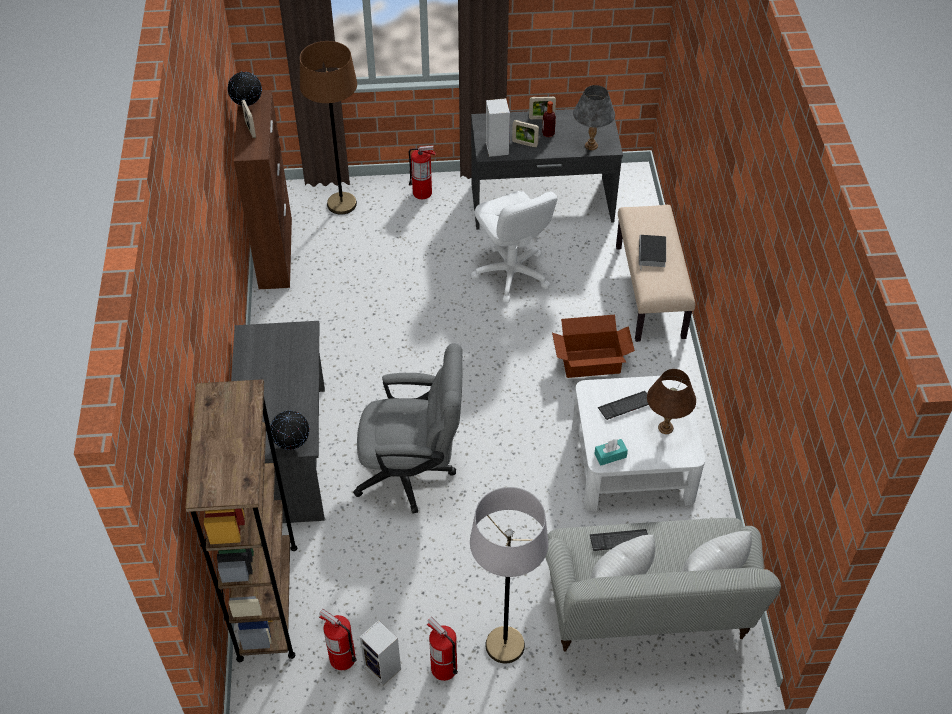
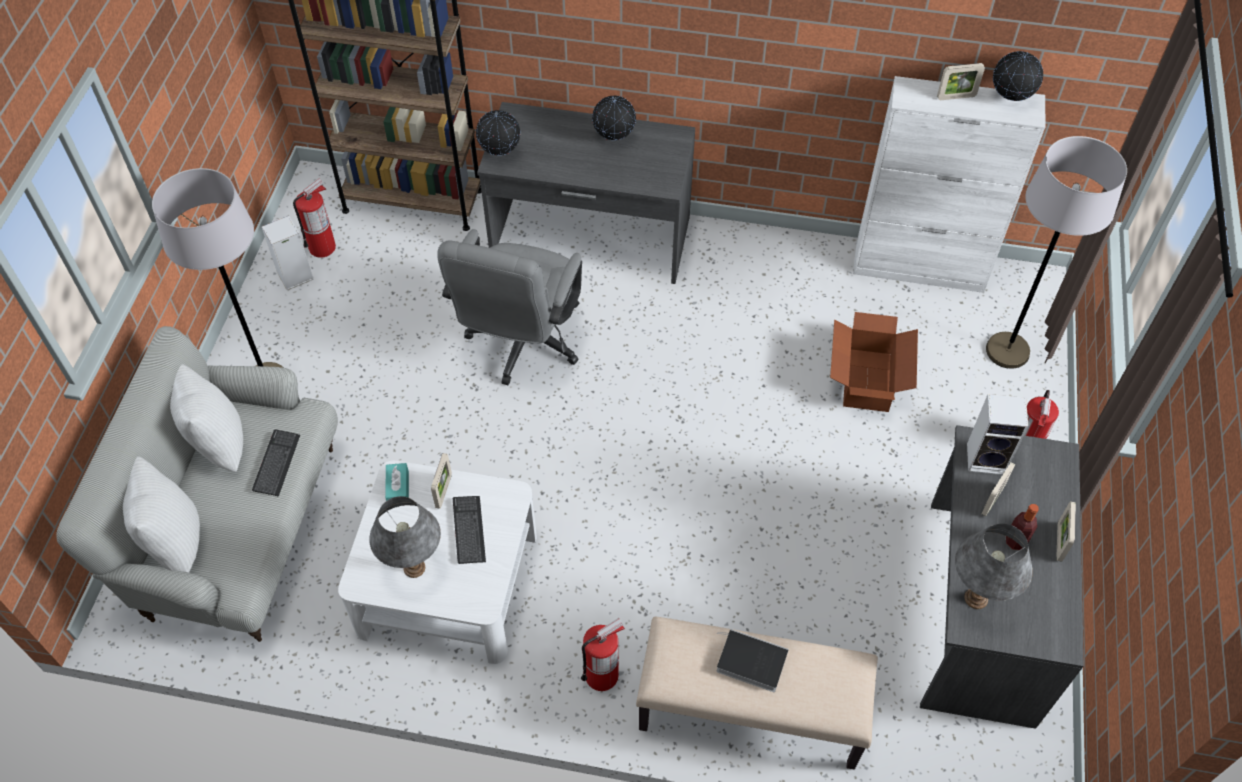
camera: 105 degrees right, 5 degrees up
brown cabinet [234,90,292,289] -> white cabinet [853,76,1045,293]
brown floor lamp [300,41,357,215] -> grey floor lamp [986,136,1127,369]
fire extinguisher [427,617,458,681] -> fire extinguisher moved to [581,618,625,691]
white office chair [471,191,558,303] -> none
cardboard box [552,315,635,378] -> cardboard box moved to [830,312,918,412]
brown table lamp [647,369,696,434] -> grey table lamp [369,496,441,578]
none -> picture frame [431,453,452,509]
none -> globe [592,96,636,140]

